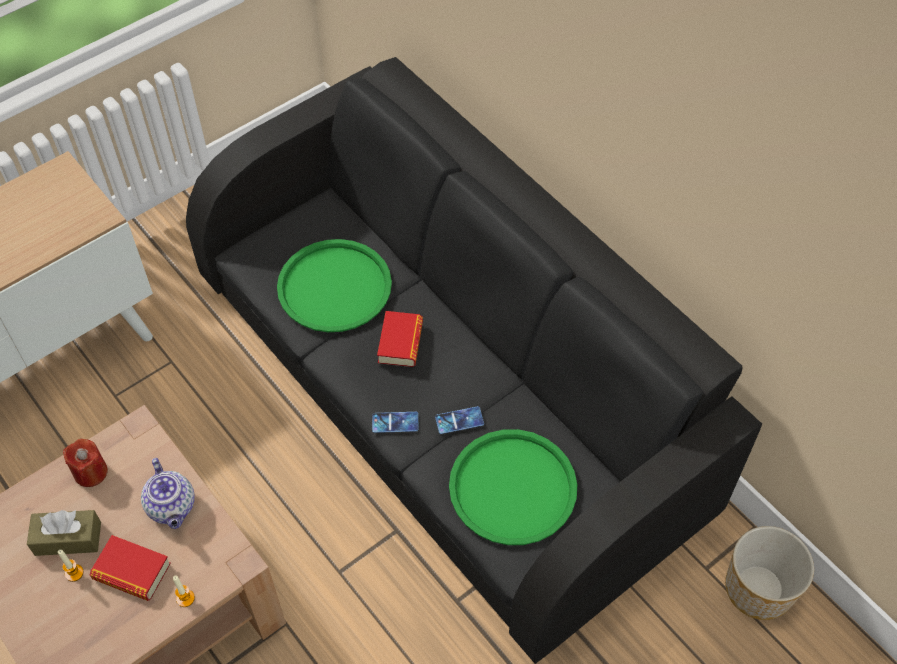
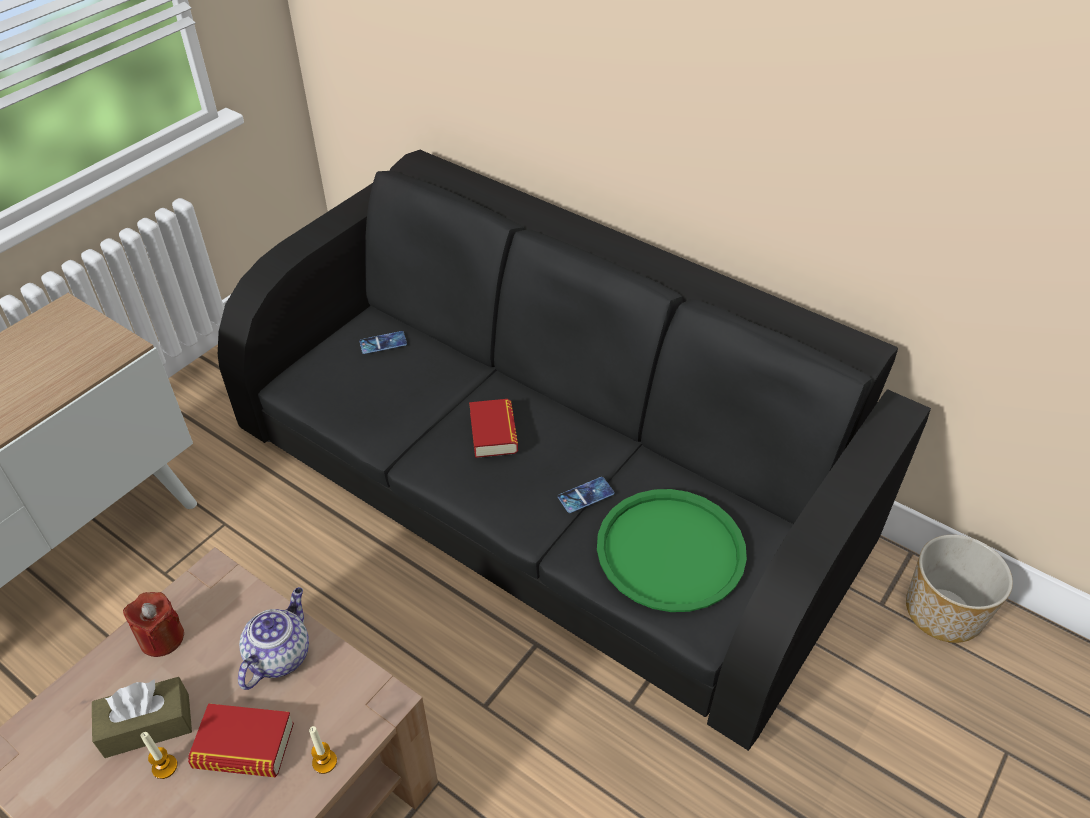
camera: 15 degrees left, 10 degrees down
teapot [141,458,195,529] -> teapot turned 120 degrees counterclockwise [238,587,309,690]
green tray [277,239,392,332] -> none
phone [372,412,418,433] -> phone moved to [359,331,407,354]

